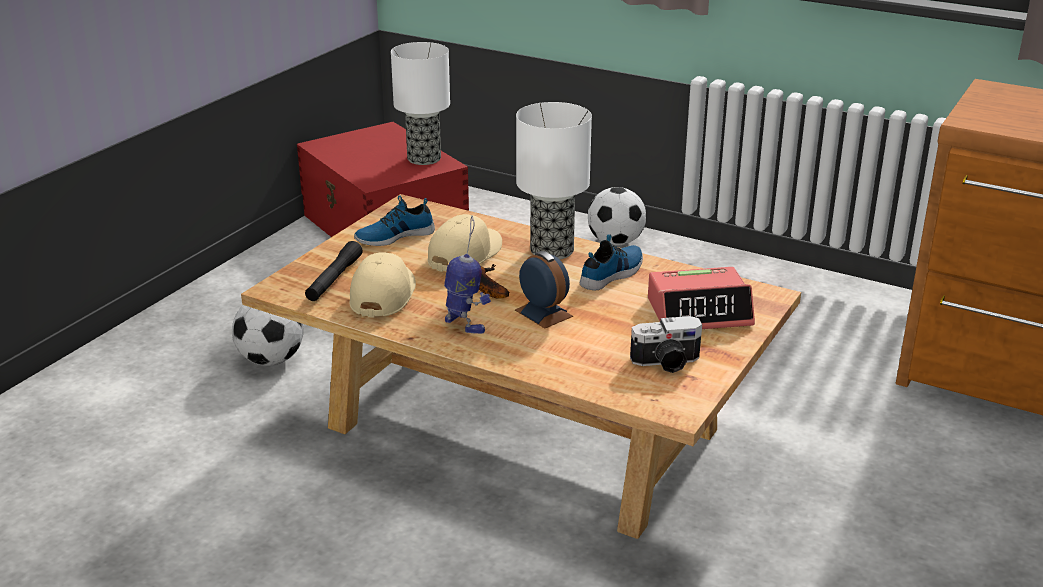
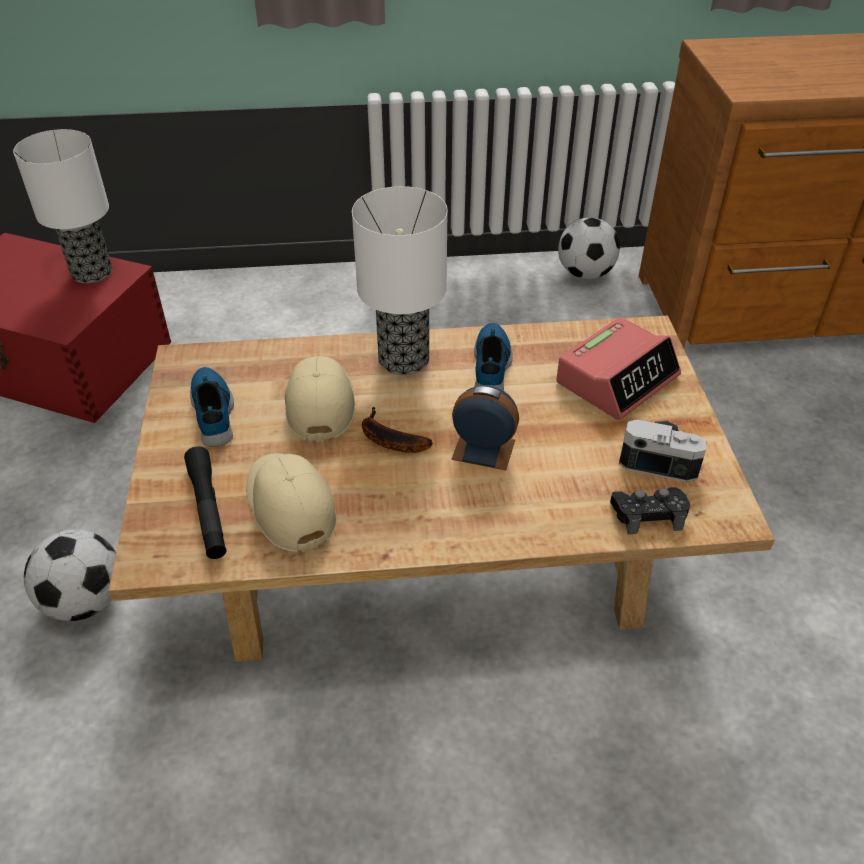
camera: 35 degrees left, 15 degrees up
shoe [354,195,435,246] -> shoe turned 135 degrees clockwise [190,367,234,447]
toy robot [444,215,491,334] -> none
football [588,187,646,245] -> football moved to [558,217,620,279]
camera [630,316,702,373] -> camera turned 120 degrees counterclockwise [619,419,707,482]
none -> black game controller [610,487,690,534]

